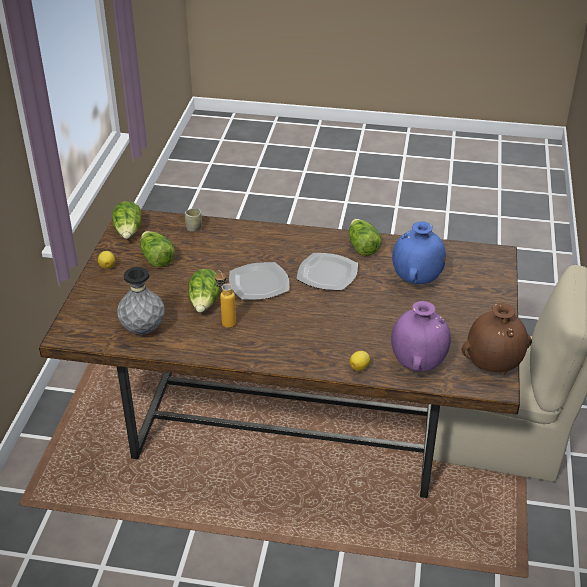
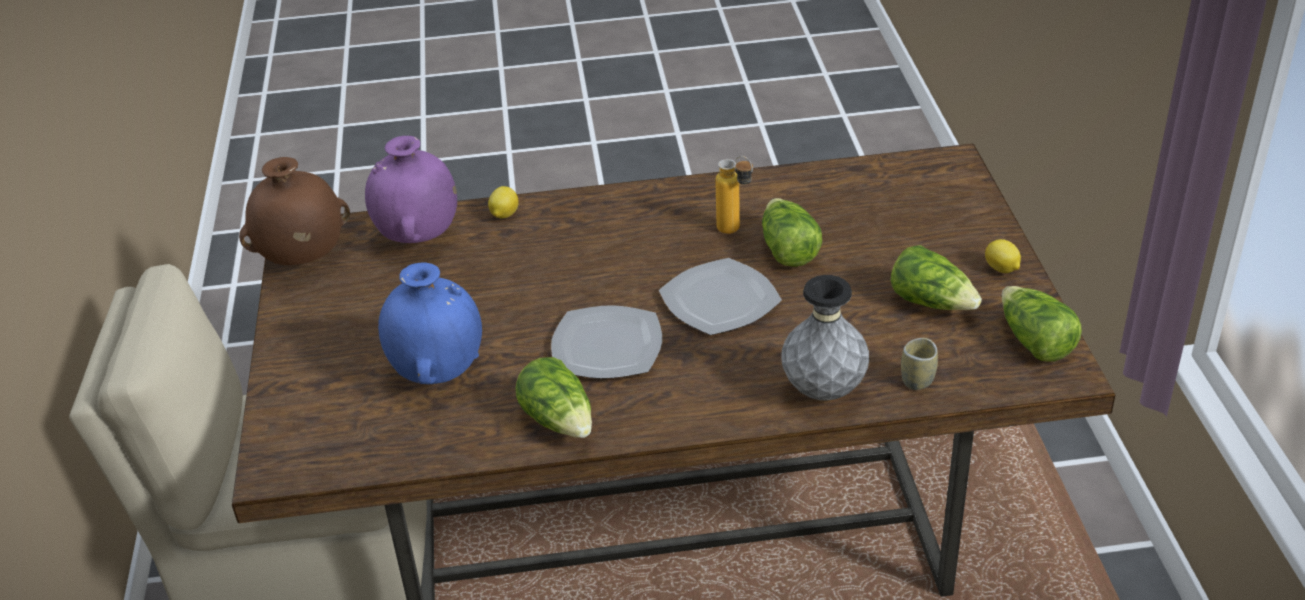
camera: 165 degrees right, 0 degrees up
grey vase [117,267,165,335] -> grey vase moved to [781,275,869,401]

